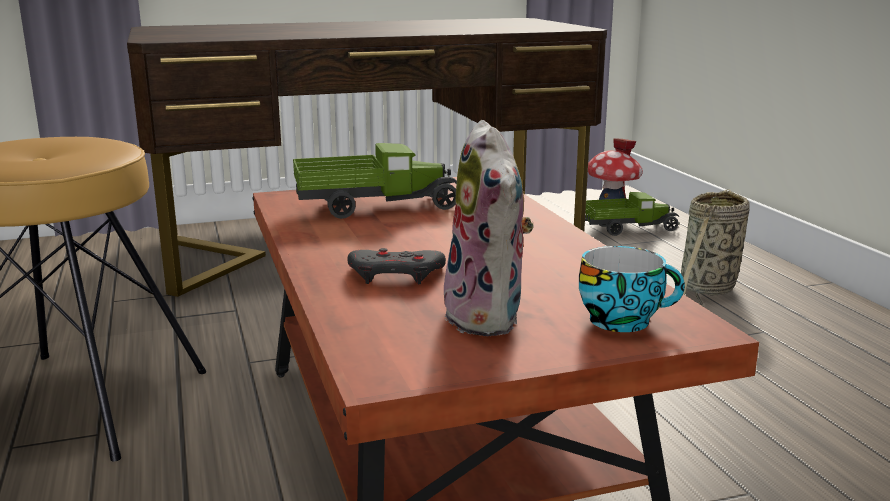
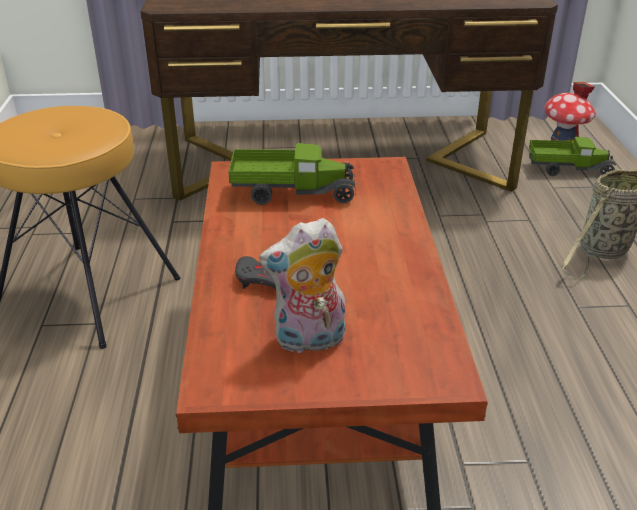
camera: 15 degrees right, 15 degrees up
plush toy [444,120,533,336] -> plush toy turned 75 degrees clockwise [259,218,345,354]
cup [579,246,685,332] -> none

